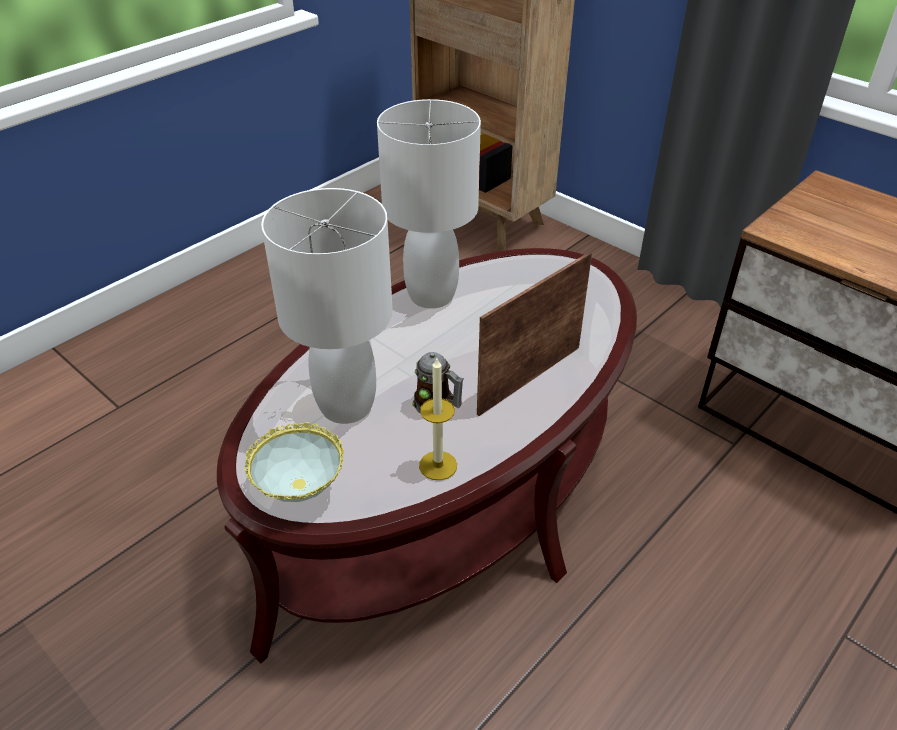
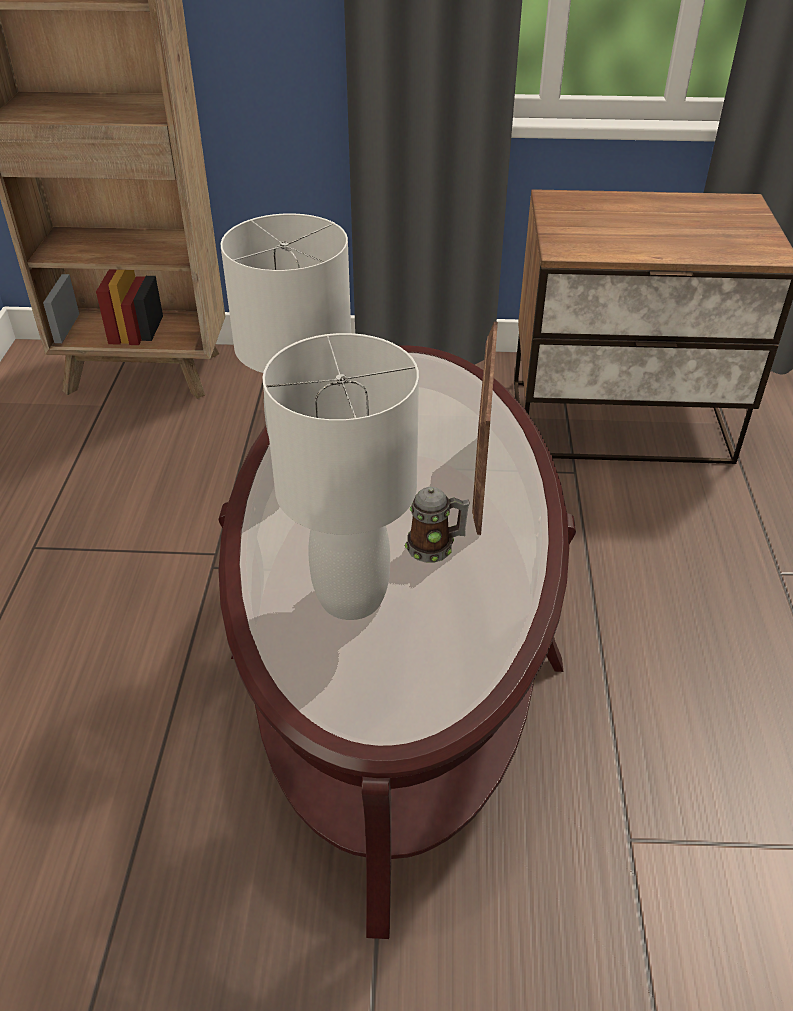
camera: 40 degrees left, 0 degrees up
bowl [244,422,344,502] -> none
candle [419,358,457,480] -> none

